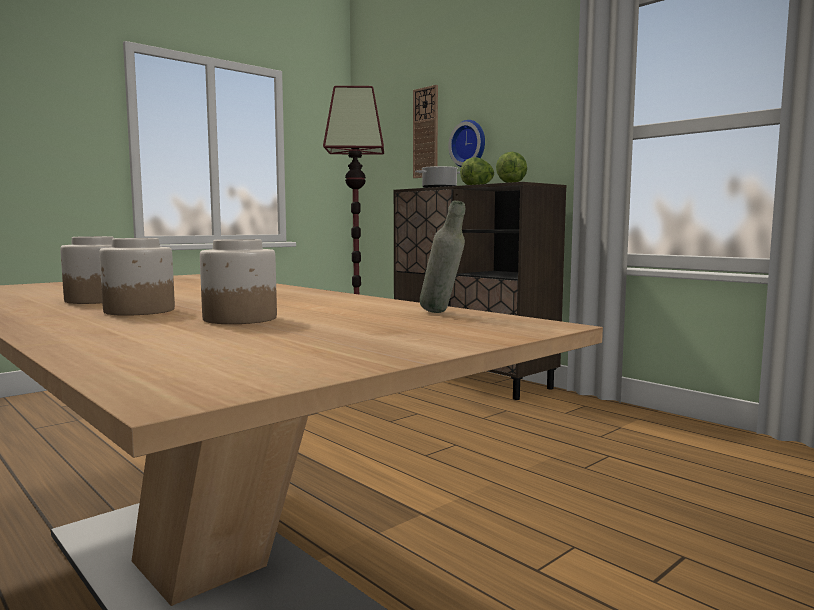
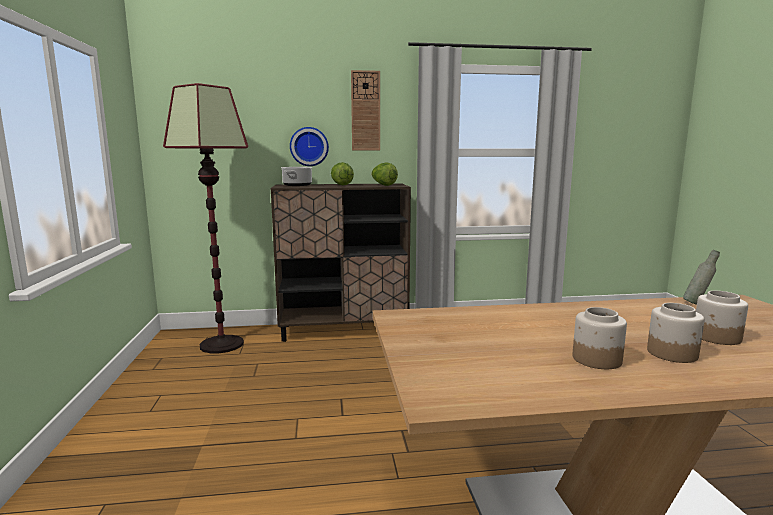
camera: 55 degrees left, 5 degrees up
wall clock [413,85,438,178] -> wall clock moved to [351,70,380,150]

